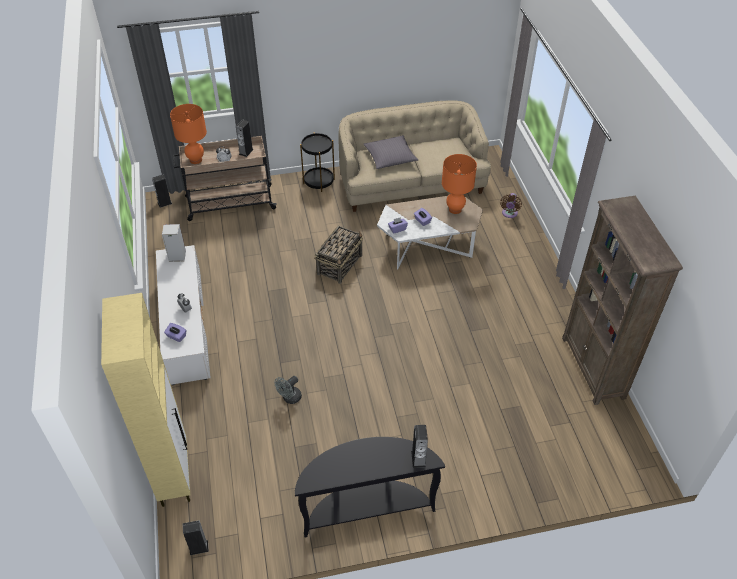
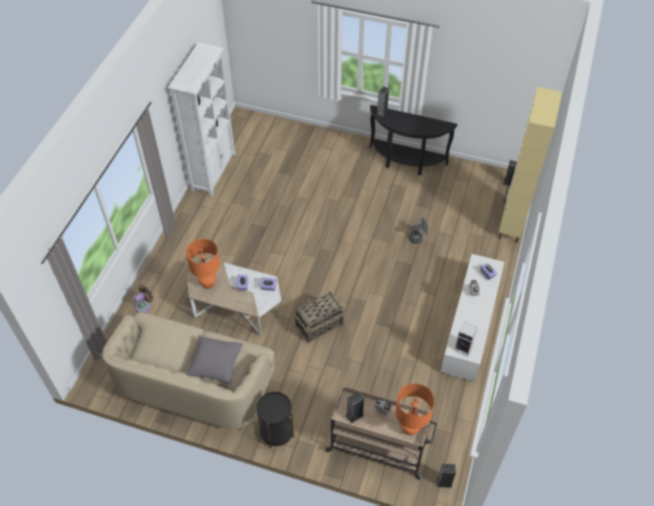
camera: 150 degrees left, 5 degrees up
brown bookcase [562,196,683,405] -> white bookcase [168,43,235,196]

